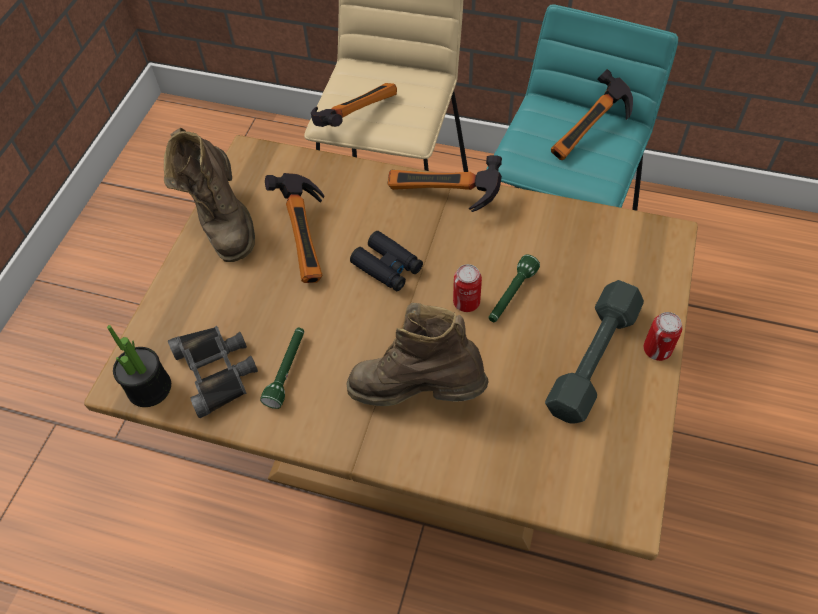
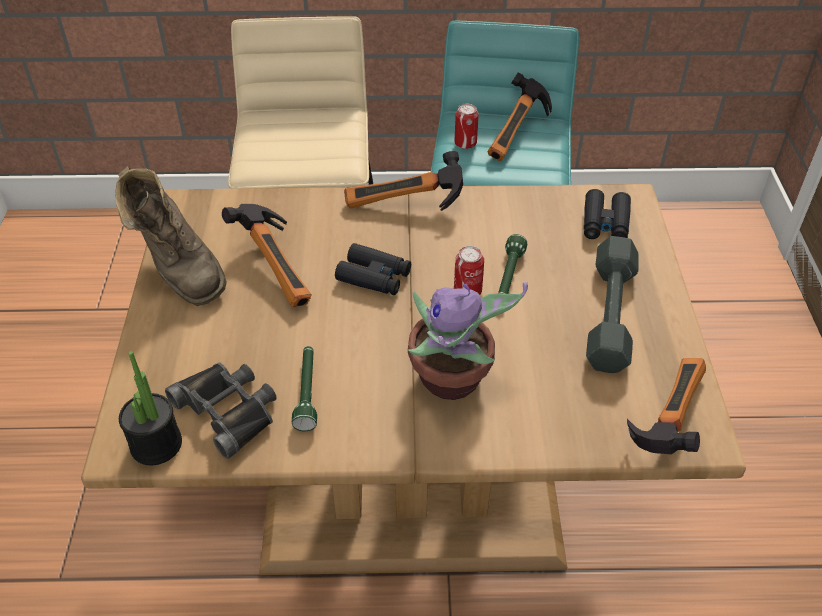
camera: 20 degrees left, 10 degrees down
hammer [311,83,397,127] -> hammer moved to [627,358,706,454]
brown boot [346,303,489,406] -> potted plant [408,282,528,400]
can [643,312,682,361] -> can moved to [454,103,479,149]
none -> black binoculars [584,189,631,239]

